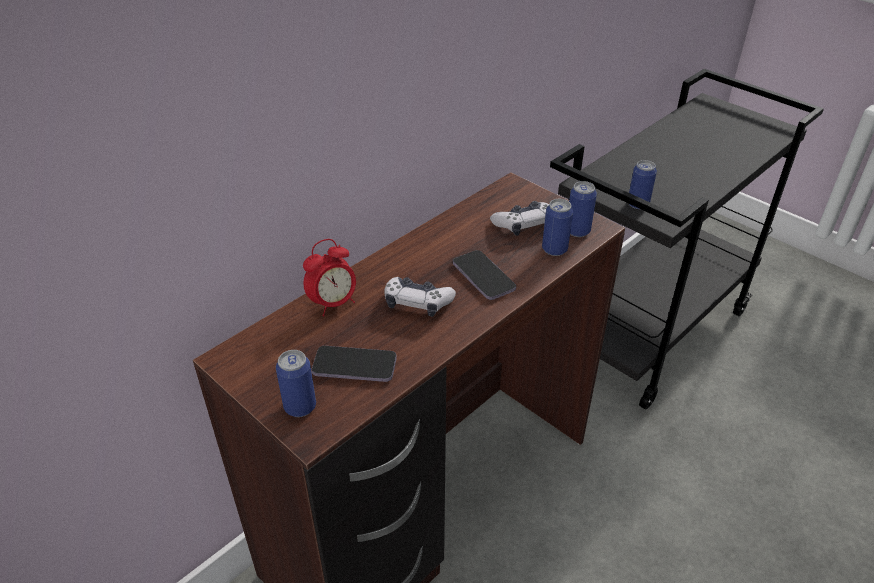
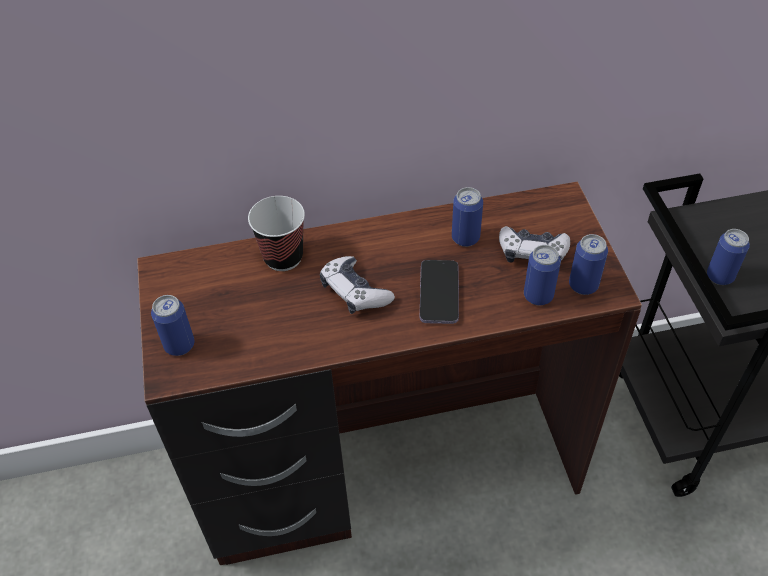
camera: 35 degrees right, 10 degrees up
alarm clock [303,239,356,317] -> cup [248,196,305,271]
phone [312,346,397,382] -> none
none -> can [452,187,483,247]

